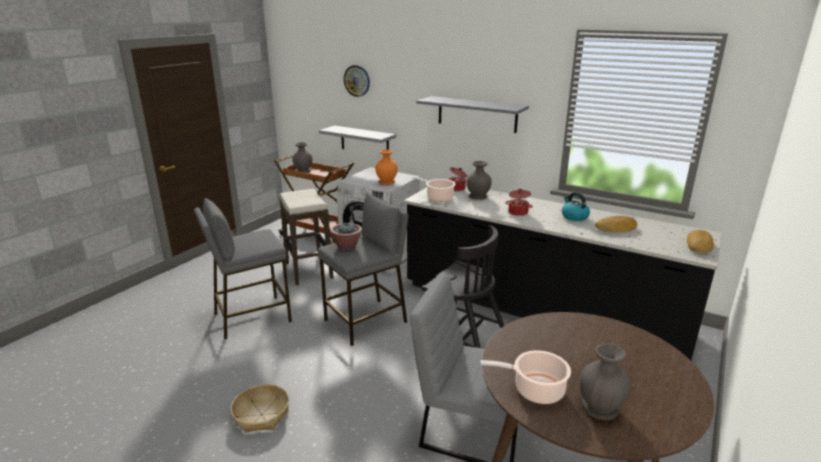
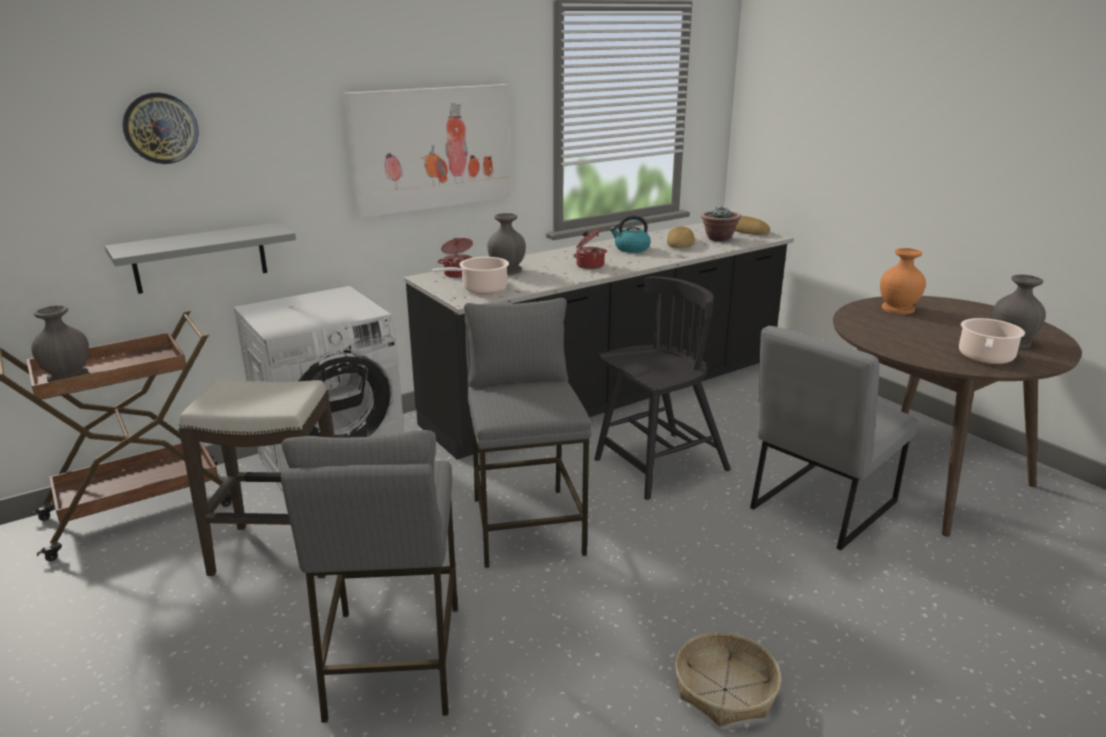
camera: 65 degrees left, 0 degrees up
potted plant [330,222,362,250] -> potted plant moved to [701,207,741,242]
orange vase [376,150,398,185] -> orange vase moved to [880,248,926,314]
grey shelf [416,96,529,133] -> picture [343,84,511,218]

